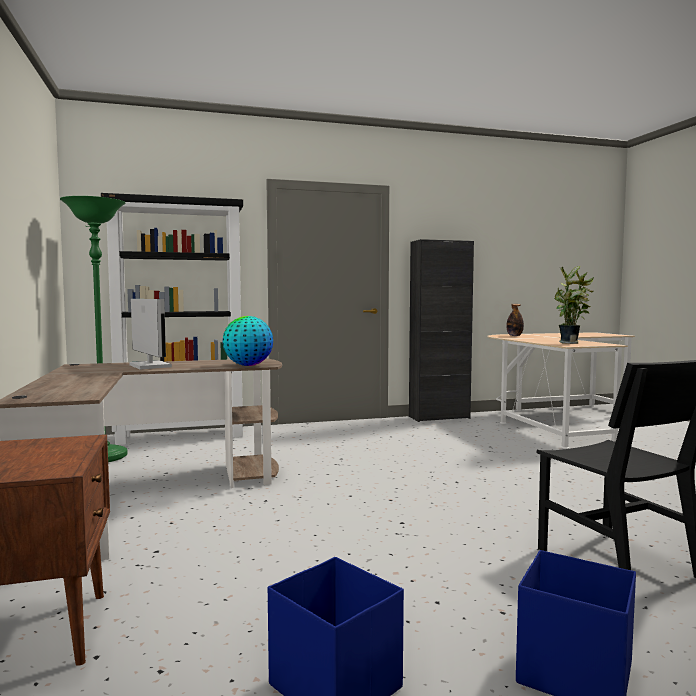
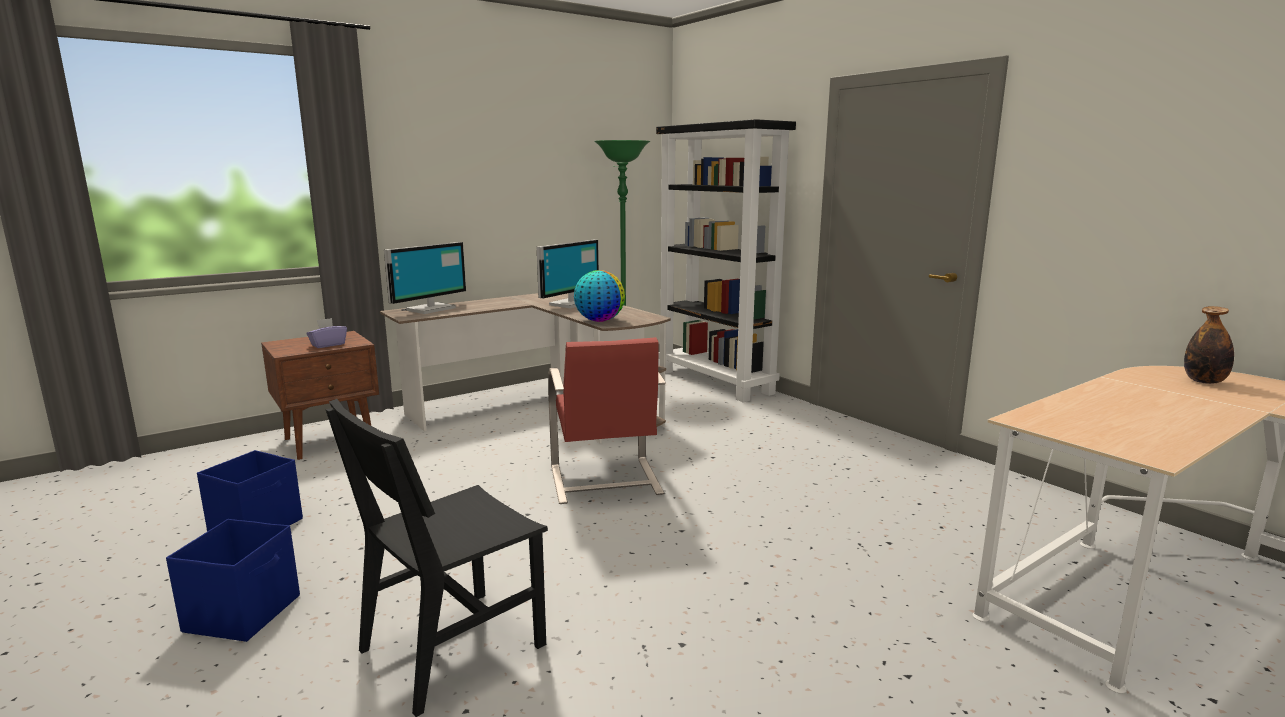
camera: 70 degrees right, 10 degrees up
black cabinet [409,239,474,422] -> none
potted plant [554,266,594,344] -> none
none -> purple tissue box [307,318,347,348]
none -> monitor [384,242,466,314]
none -> red chair [548,337,666,504]

